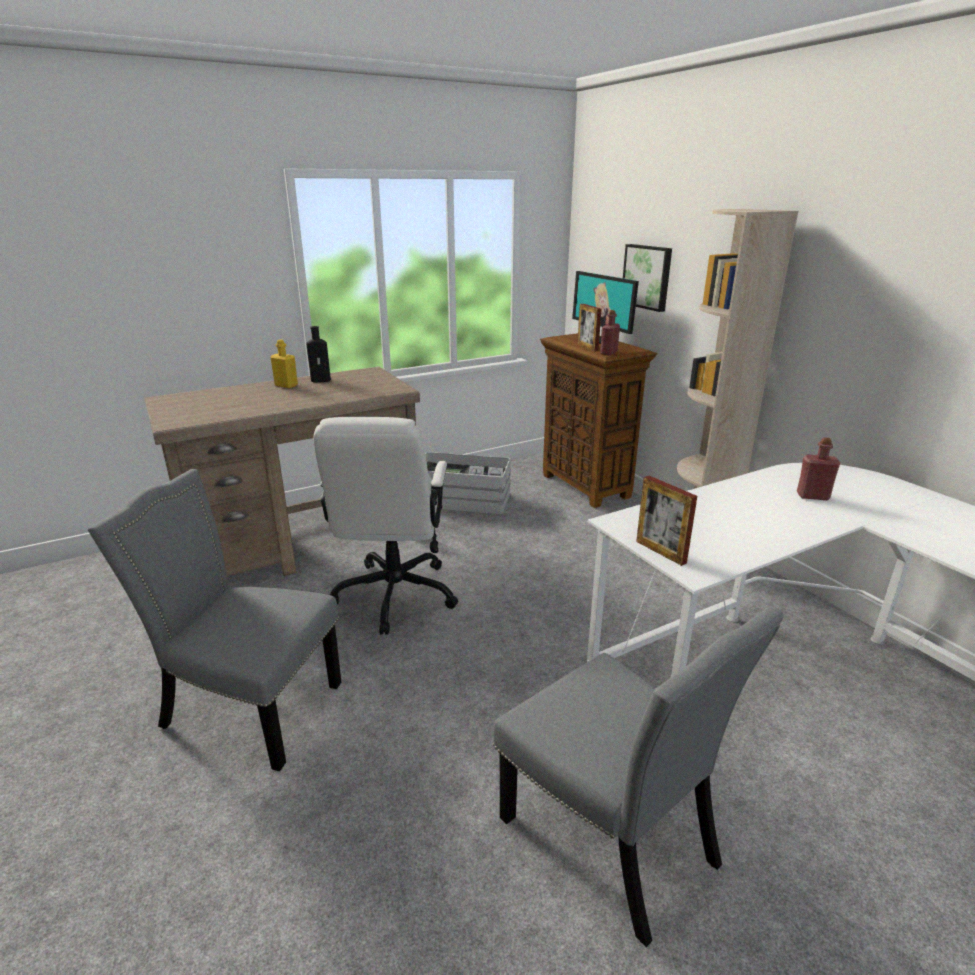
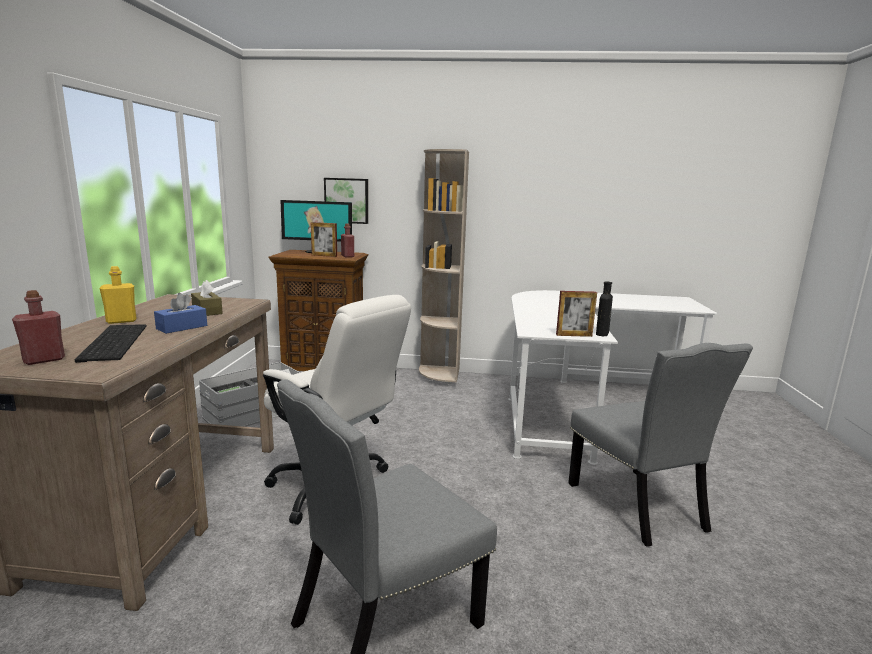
camera: 55 degrees left, 10 degrees down
black bottle [306,326,331,382] -> black bottle moved to [596,282,613,336]
grey chair [493,607,784,947] -> grey chair turned 75 degrees clockwise [568,343,753,547]
red bottle [797,437,840,500] -> red bottle moved to [12,290,65,365]
none -> keyboard [74,324,147,363]
none -> blue tissue box [154,293,207,334]
none -> brown tissue box [191,280,223,316]

